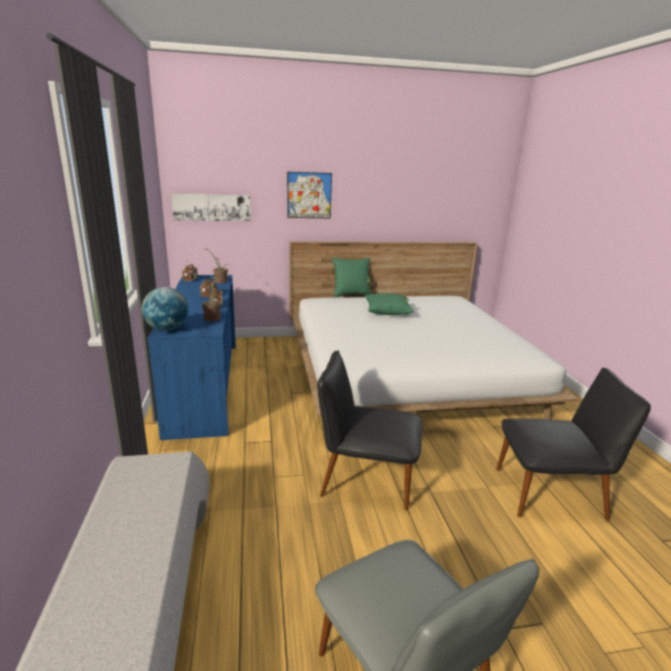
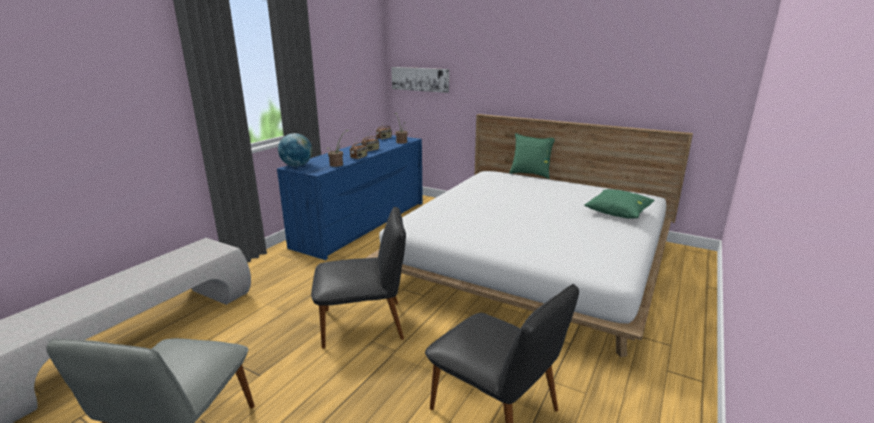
camera: 40 degrees right, 0 degrees up
picture [287,172,332,218] -> none
black chair [317,351,422,510] -> black chair turned 120 degrees clockwise [311,207,406,349]
green pillow [365,293,414,315] -> green pillow moved to [584,189,655,219]

